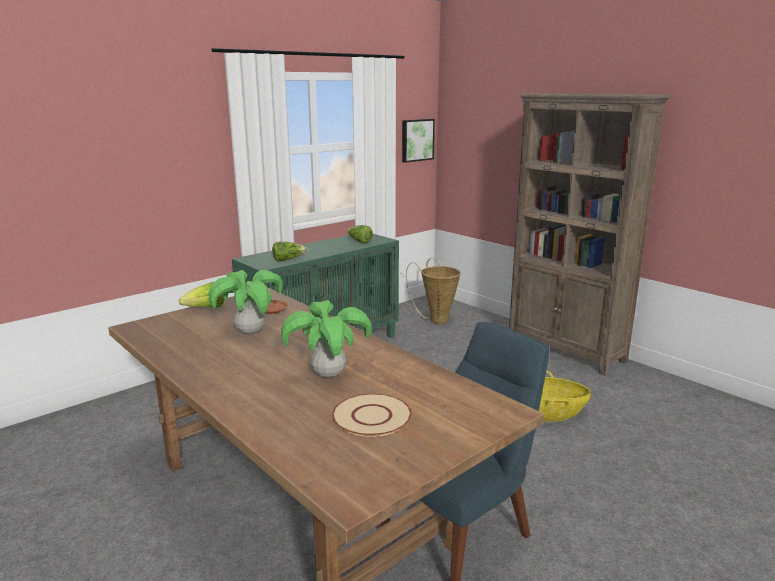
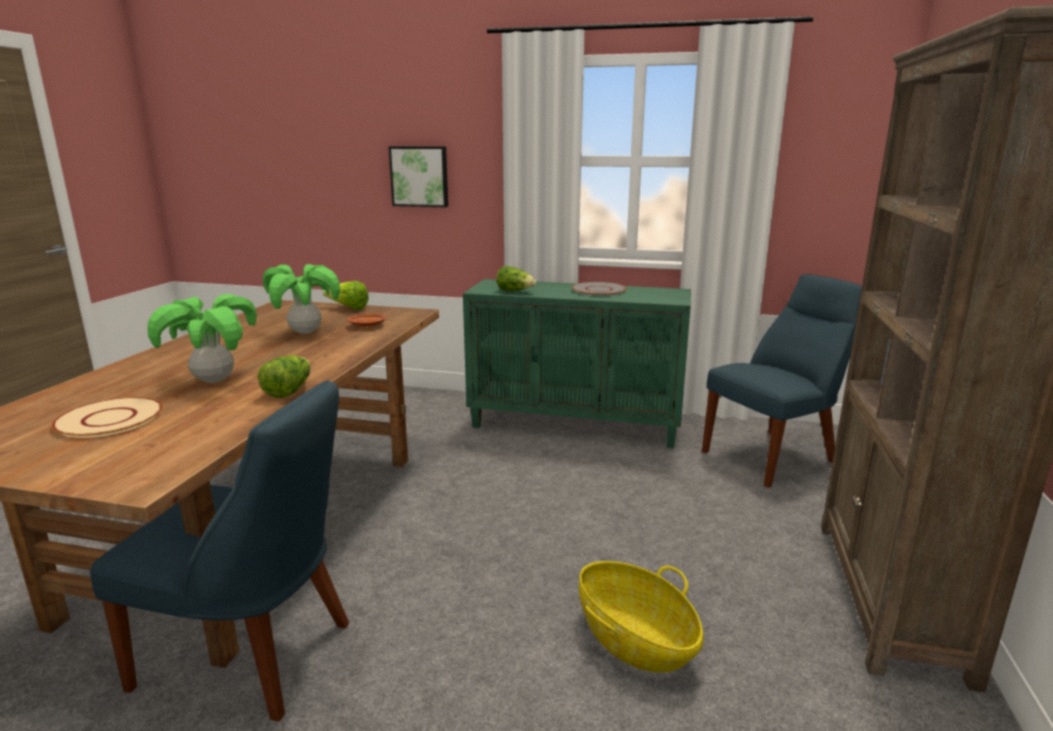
camera: 55 degrees right, 0 degrees up
lettuce [347,225,373,243] -> lettuce moved to [258,355,310,398]
picture [402,119,435,163] -> picture moved to [388,146,448,207]
basket [406,258,460,324] -> blue chair [702,274,862,488]
none -> grey plate [572,282,626,296]

